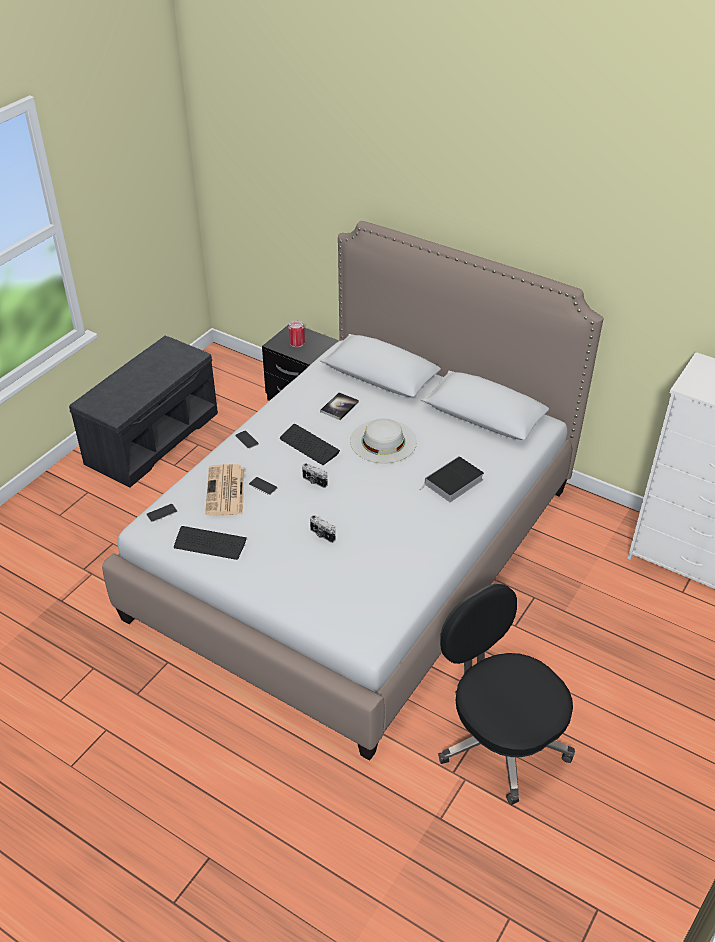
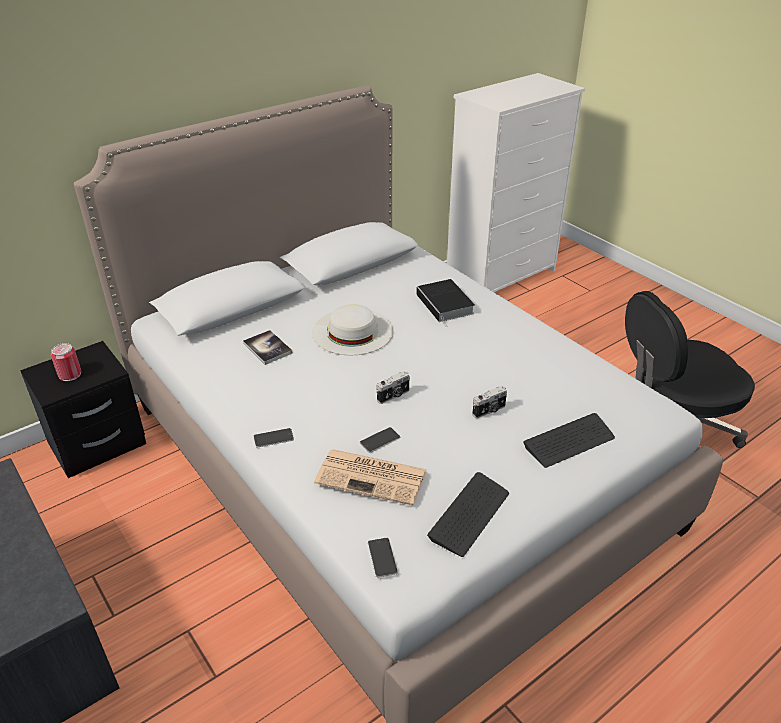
camera: 70 degrees left, 5 degrees down
keyboard [280,424,340,465] -> keyboard moved to [523,413,615,468]

